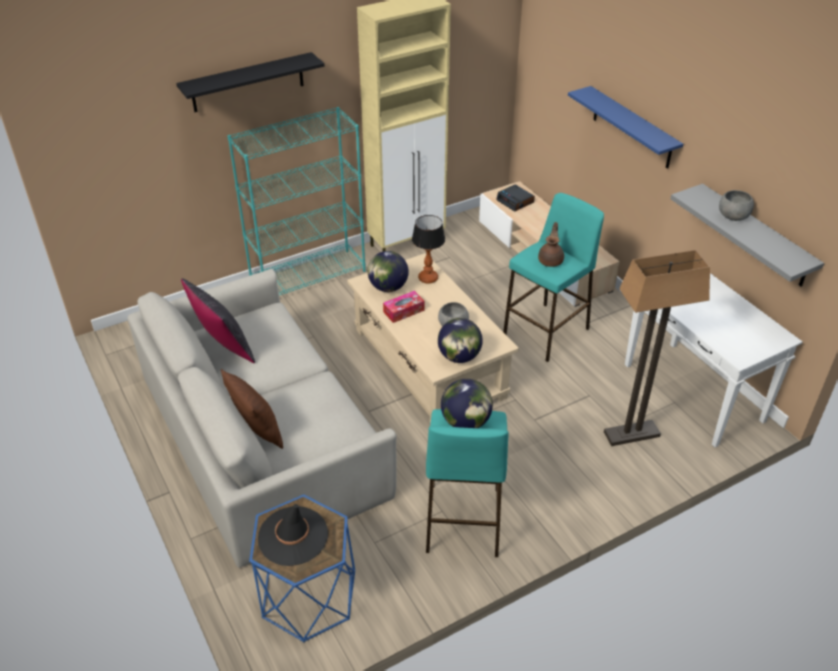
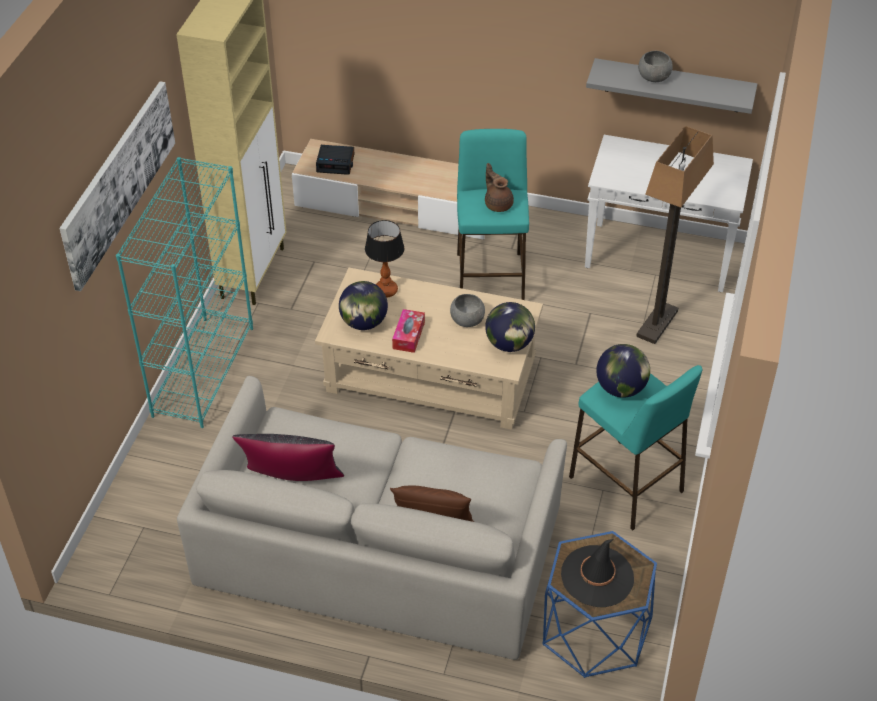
camera: 45 degrees left, 5 degrees up
black shelf [176,52,324,112] -> picture [59,81,175,291]
blue shelf [568,86,683,169] -> none

